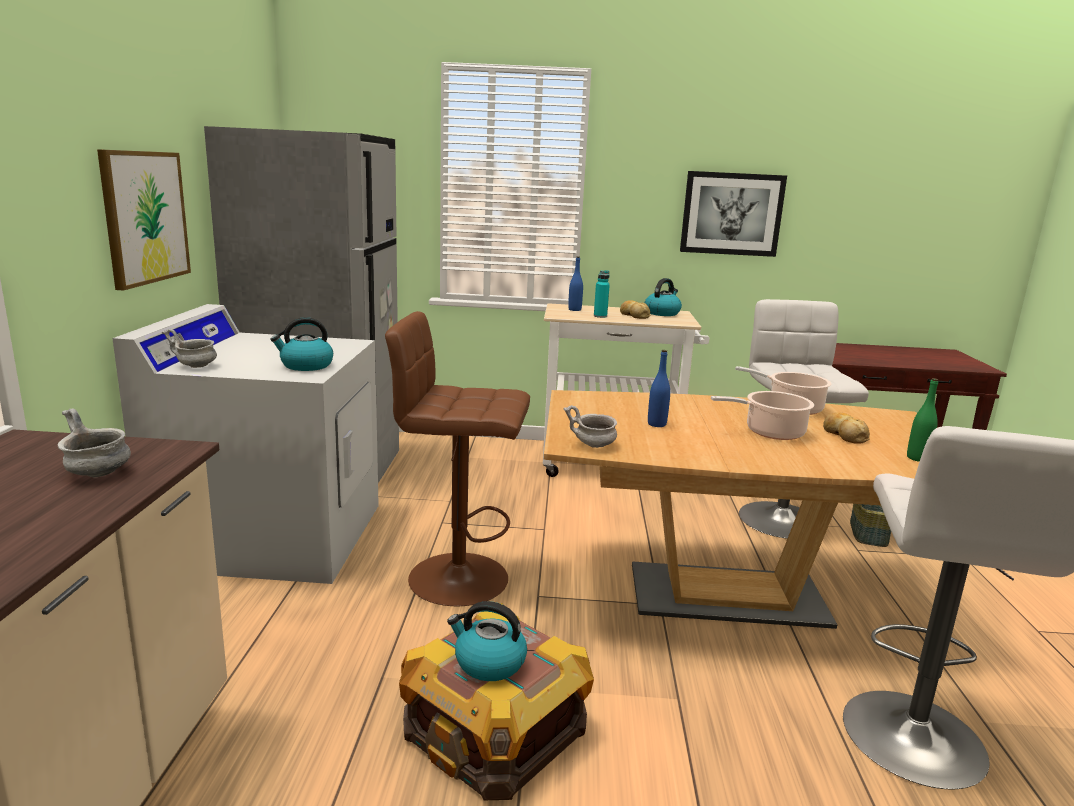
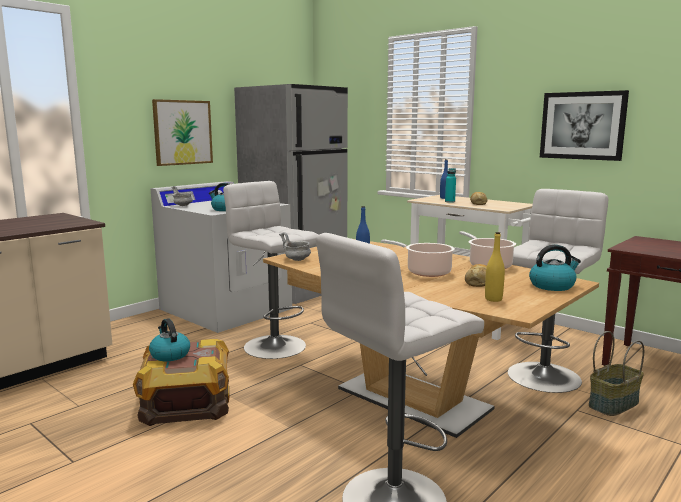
camera: 40 degrees right, 5 degrees down
grey bowl [58,408,131,478] -> none
brown stool [385,311,530,606] -> white stool [223,181,318,359]
kettle [645,278,682,316] -> kettle moved to [529,245,581,291]
green bottle [907,378,938,462] -> yellow bottle [485,232,505,302]

